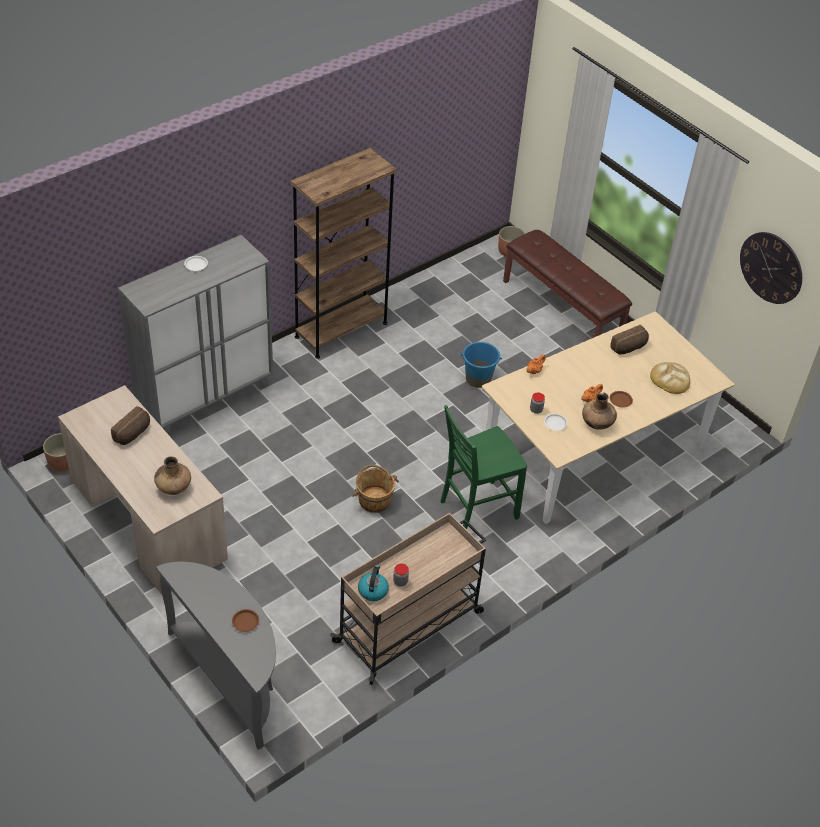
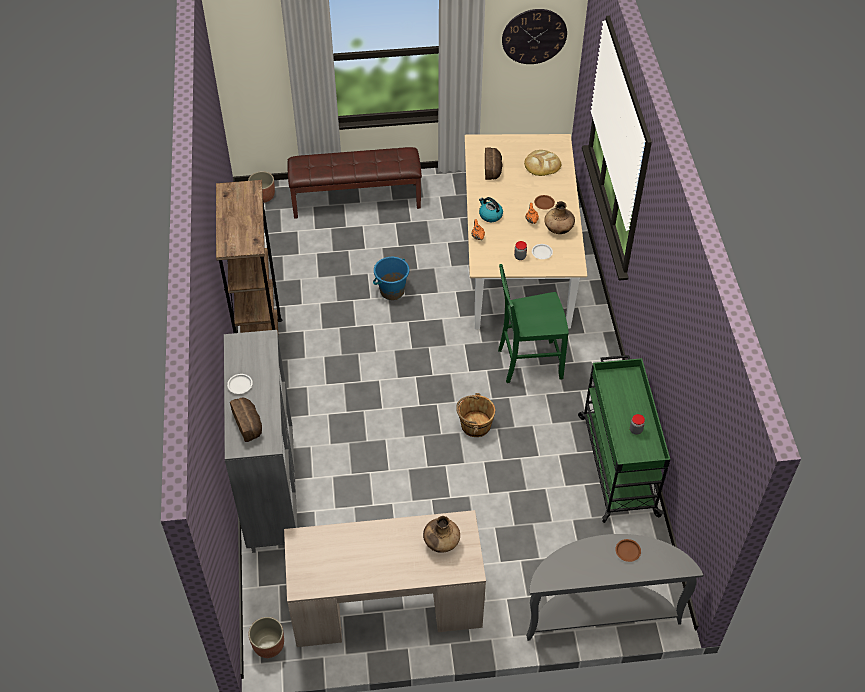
camera: 55 degrees left, 5 degrees up
bread [111,406,150,445] -> bread moved to [230,398,262,442]
beige cart [330,513,486,685] -> green cart [578,355,671,523]
kettle [358,565,389,601] -> kettle moved to [479,197,503,222]
green chair [441,405,527,529] -> green chair turned 75 degrees clockwise [498,264,569,383]

